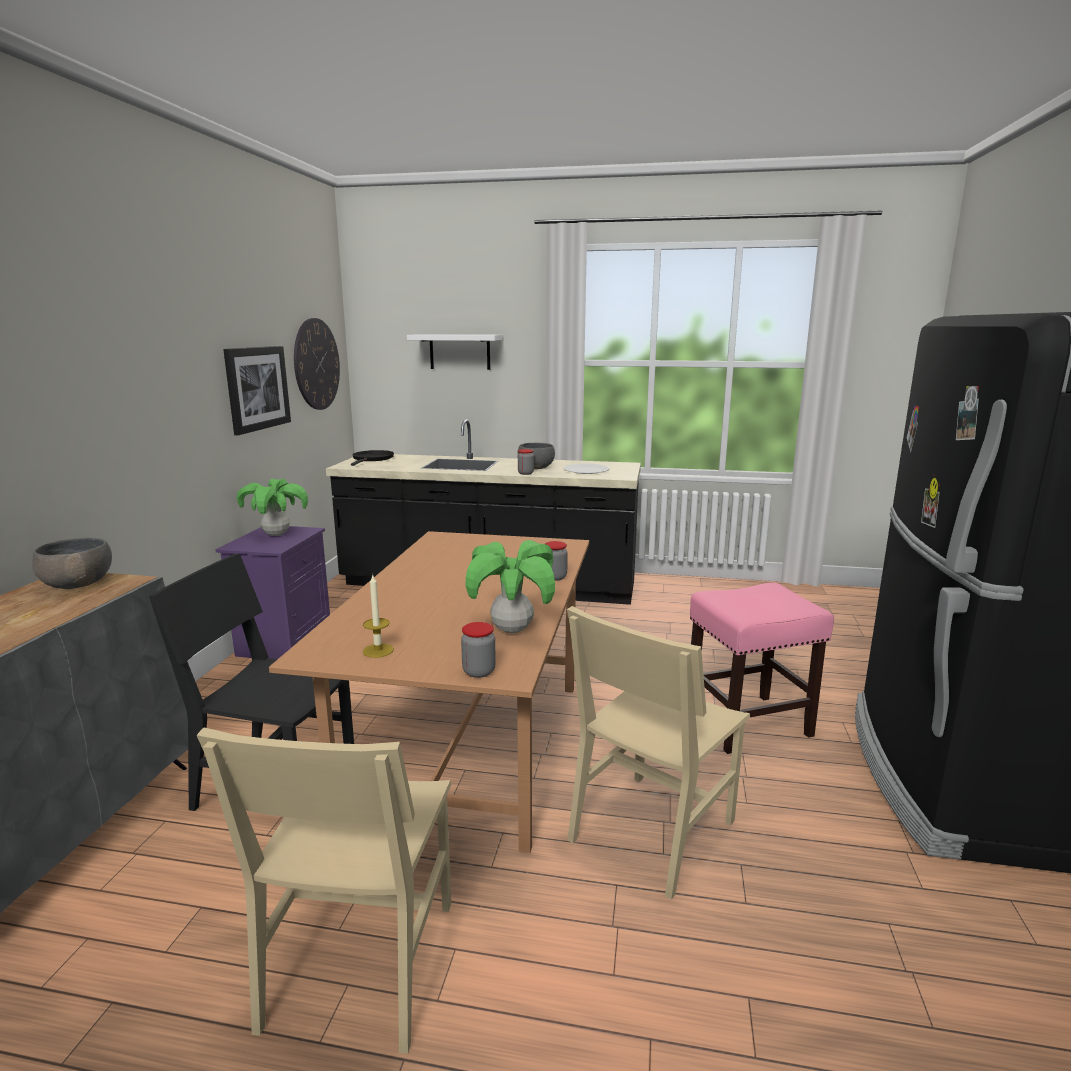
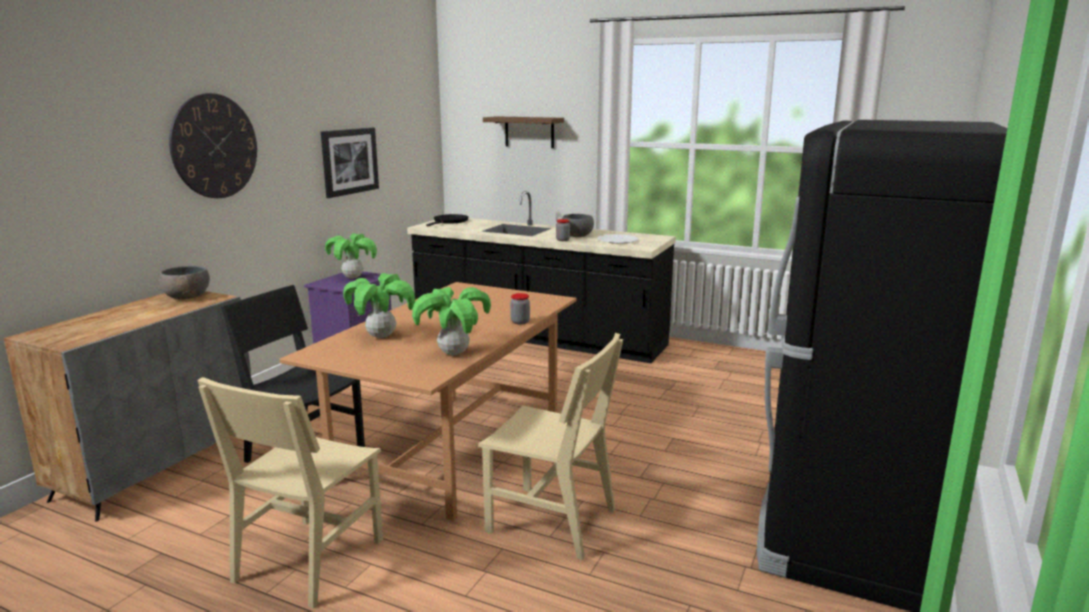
camera: 15 degrees right, 0 degrees up
wall clock [294,318,340,410] -> wall clock moved to [169,93,257,198]
candle [363,574,394,658] -> none
white shelf [407,334,502,370] -> brown shelf [483,116,564,148]
jar [461,622,496,678] -> none
beige chair [567,606,750,900] -> beige chair turned 120 degrees counterclockwise [478,333,623,560]
pink stool [690,583,834,754] -> none
none -> potted plant [343,273,415,338]

